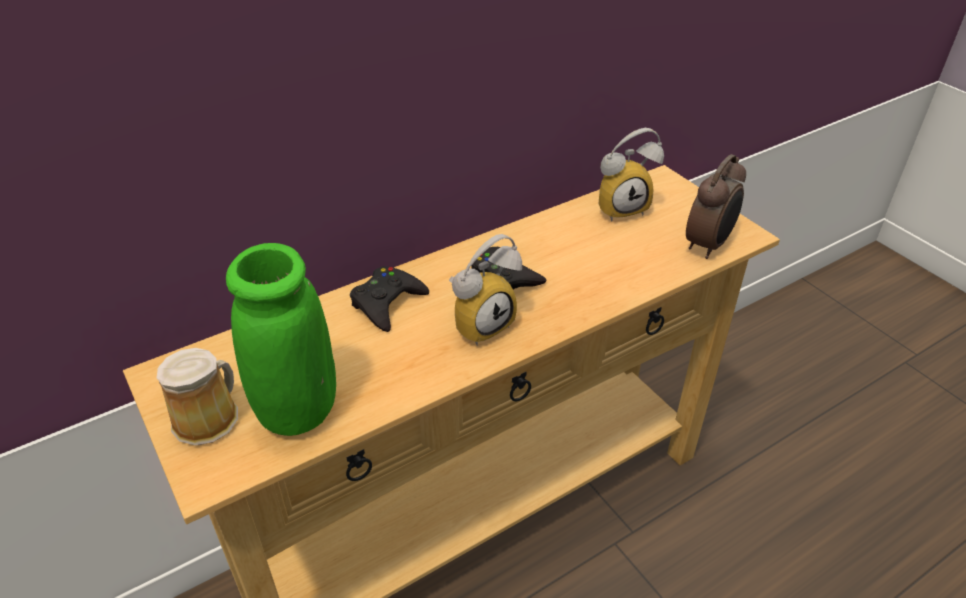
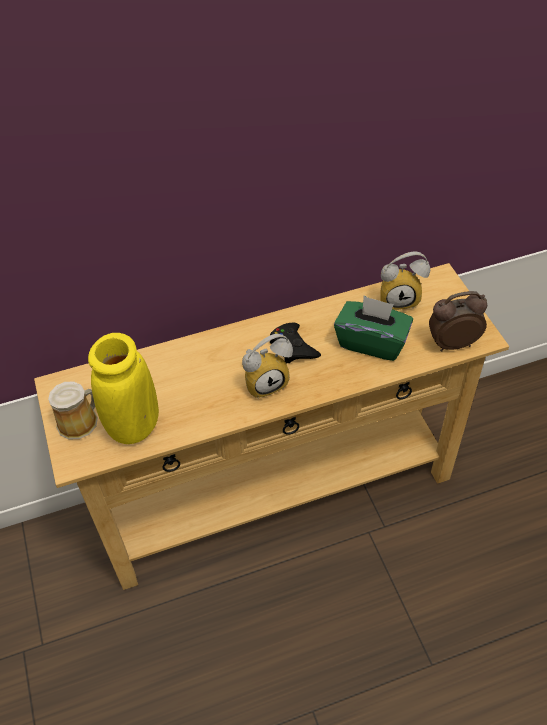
camera: 15 degrees right, 10 degrees up
green vase [226,243,336,436] -> yellow vase [88,333,159,444]
black game controller [350,266,429,332] -> none
alarm clock [686,154,746,259] -> alarm clock turned 150 degrees counterclockwise [429,291,487,351]
none -> green tissue box [334,296,413,361]

